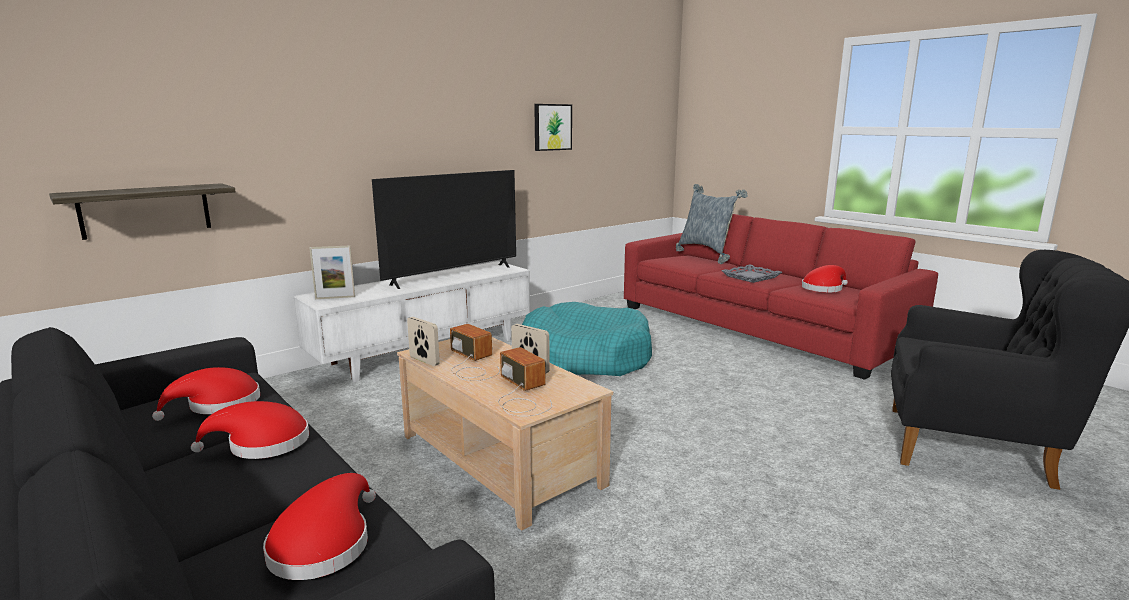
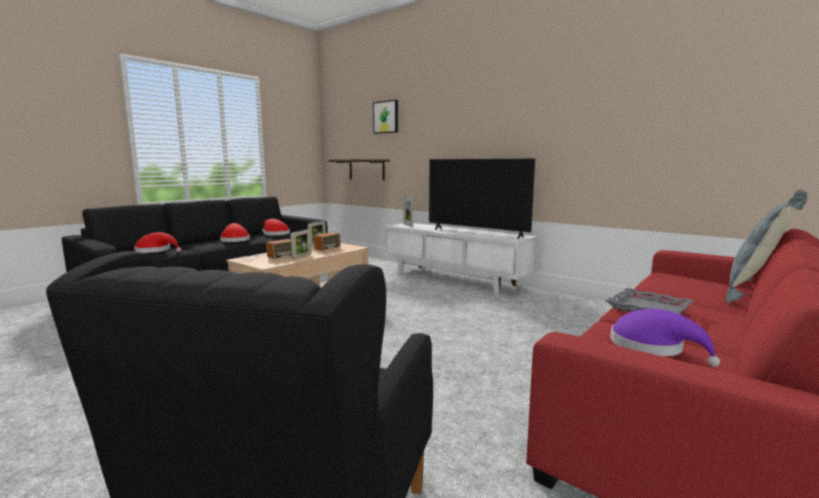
camera: 80 degrees right, 5 degrees down
turquoise dog bed [522,302,652,376] -> none
picture [534,104,572,151] -> picture moved to [373,100,398,134]
red hat [802,265,848,292] -> purple hat [610,309,720,367]

